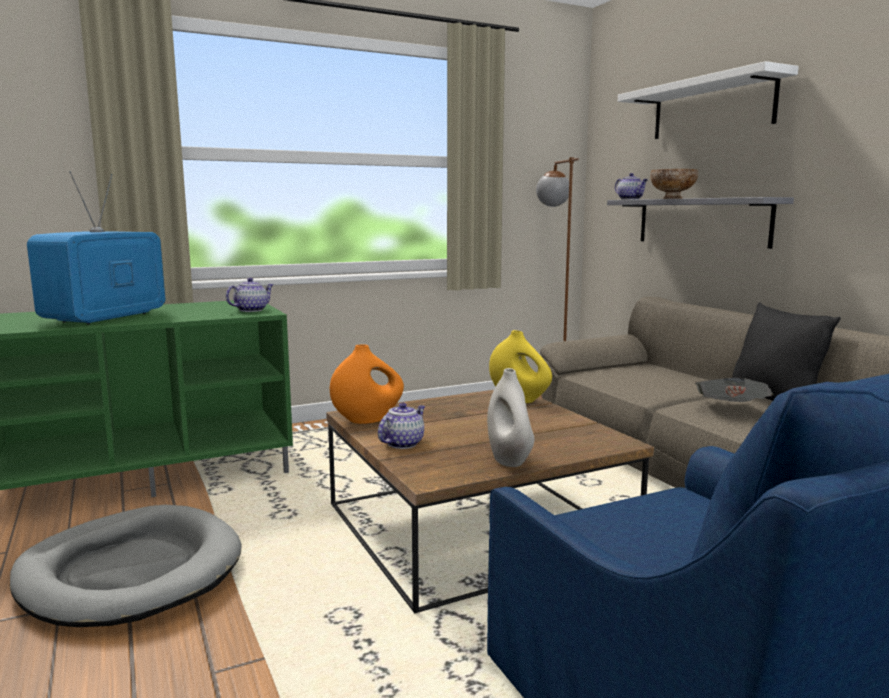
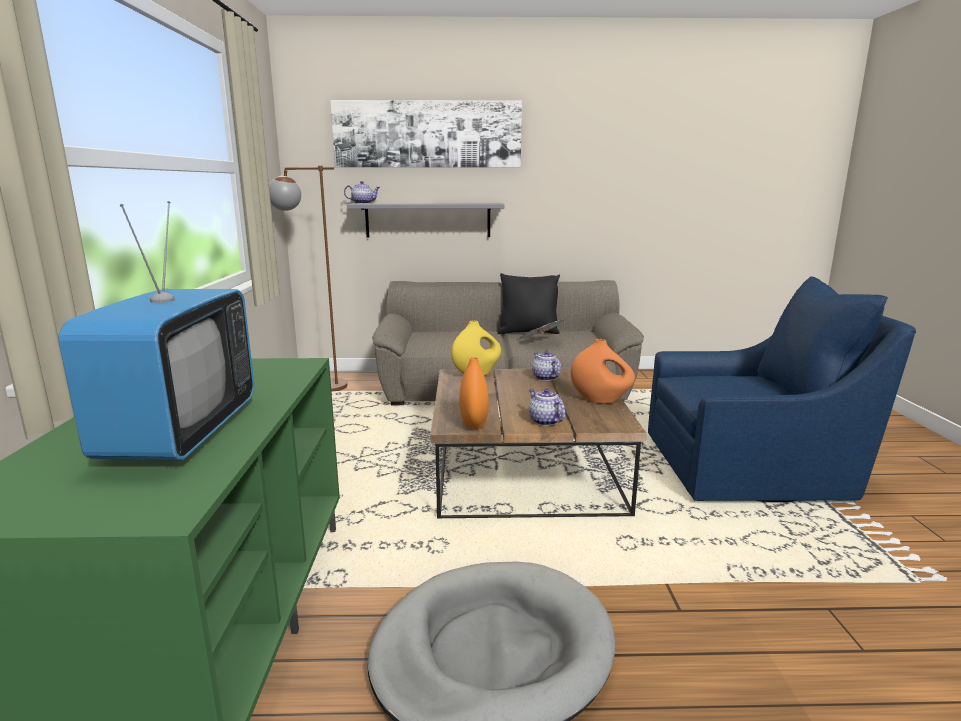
camera: 65 degrees left, 5 degrees up
television [27,171,165,324] -> television turned 135 degrees counterclockwise [58,201,254,461]
teapot [226,278,274,312] -> teapot moved to [532,351,561,381]
white vase [487,368,534,467] -> orange vase [571,339,635,404]
white shelf [618,61,799,139] -> picture [330,100,522,168]
bowl [650,169,698,199] -> none

